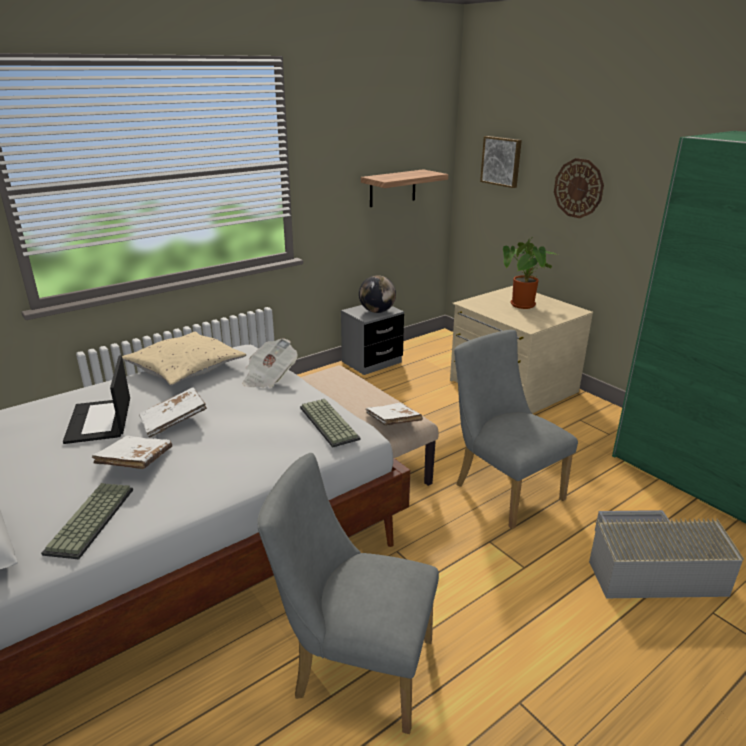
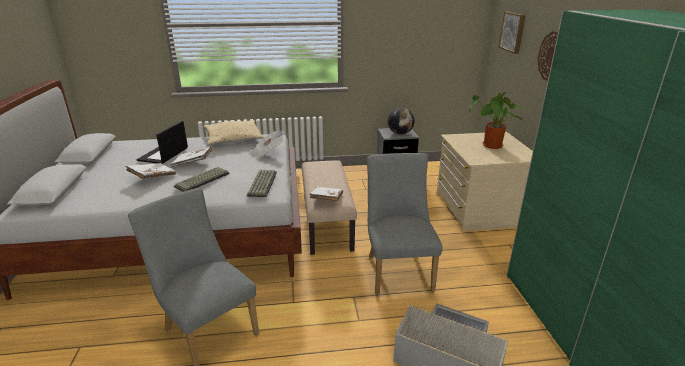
camera: 30 degrees right, 0 degrees up
keyboard [41,483,133,559] -> keyboard moved to [174,167,229,192]
shelf [361,169,448,207] -> none

